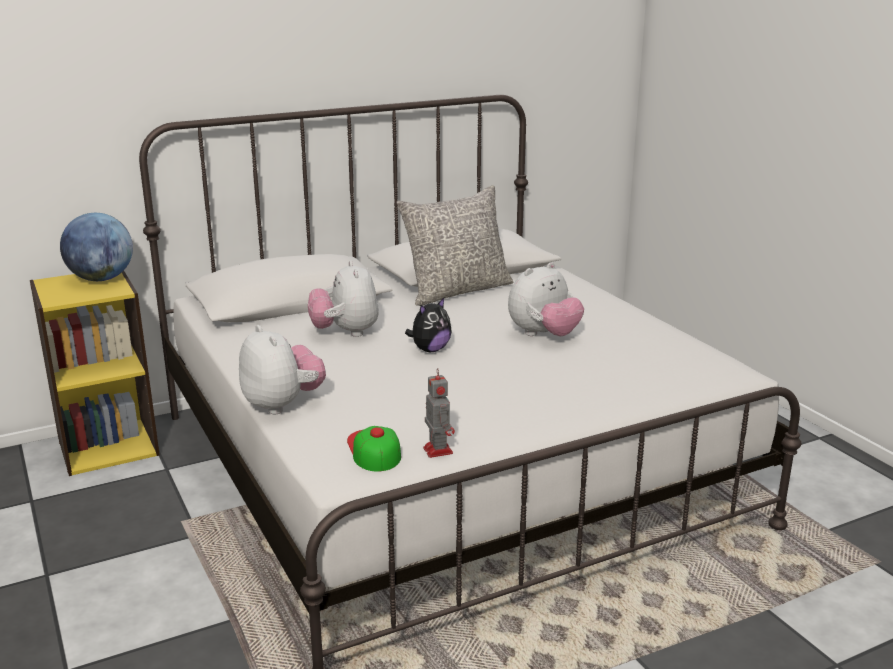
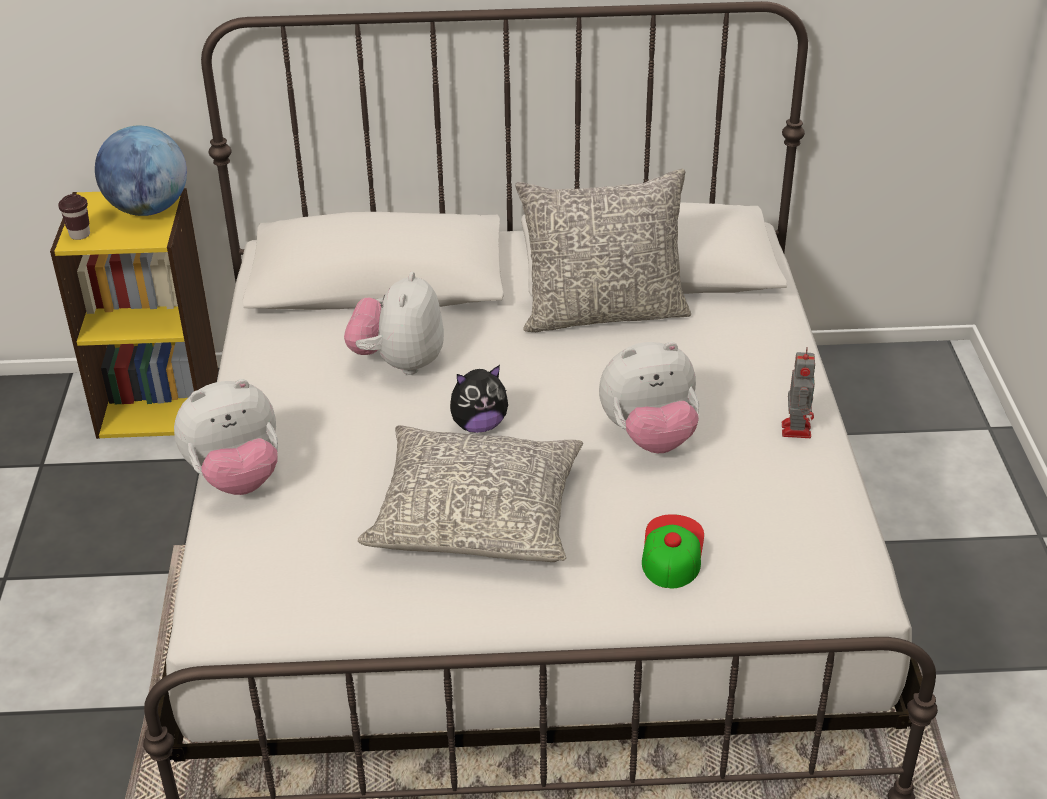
camera: 25 degrees right, 15 degrees up
plush toy [239,325,326,414] -> plush toy turned 75 degrees clockwise [174,379,278,495]
cap [347,426,401,472] -> cap moved to [642,514,704,588]
toy robot [423,368,455,458] -> toy robot moved to [782,347,815,438]
none -> brown cup [58,194,90,240]
none -> grey pillow [357,425,583,562]

